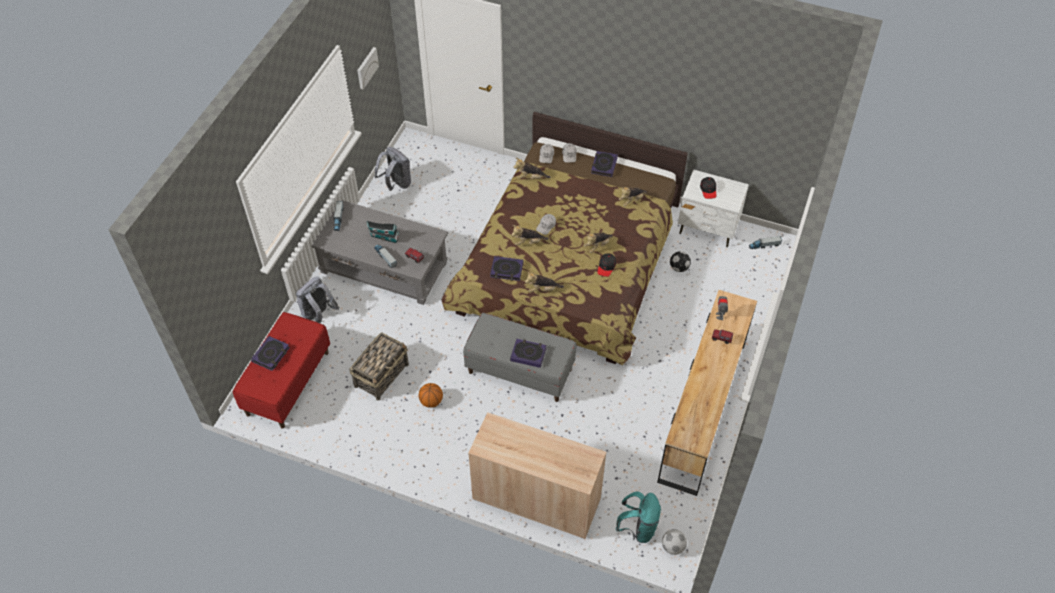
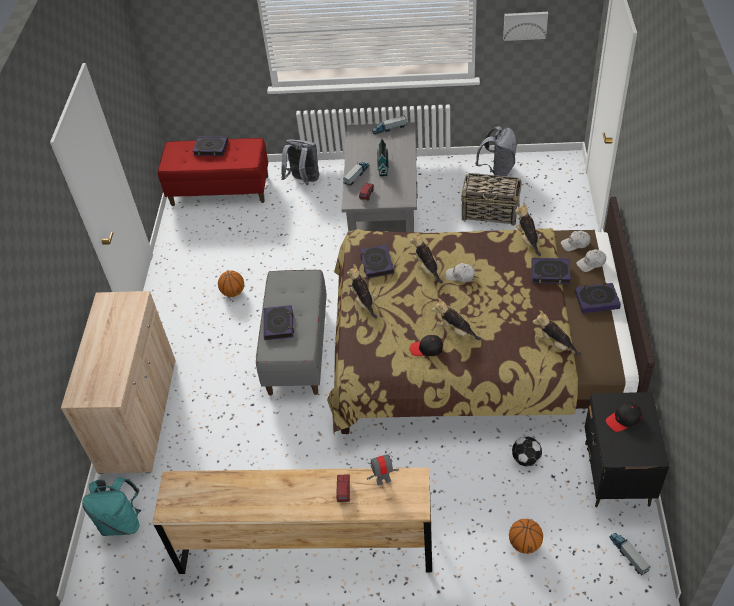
camera: 75 degrees right, 5 degrees down
basket [349,332,409,401] -> basket moved to [461,173,522,226]
football [662,529,687,555] -> none
white nightstand [678,169,749,247] -> black nightstand [585,392,669,508]
none -> basketball [509,519,543,554]
none -> book [531,258,571,284]

